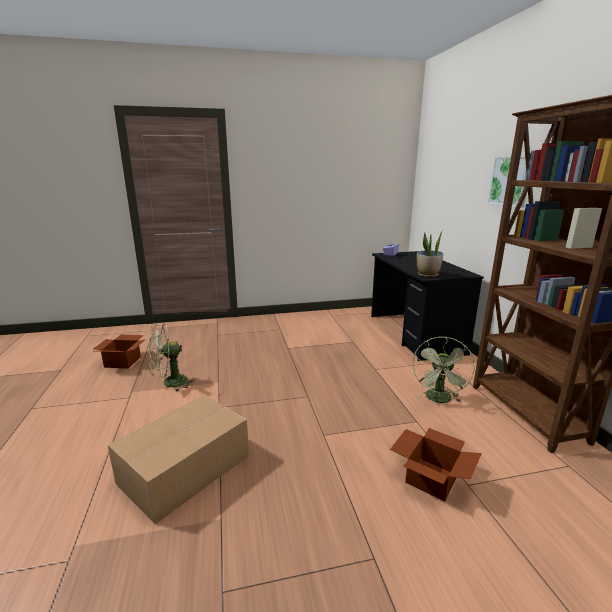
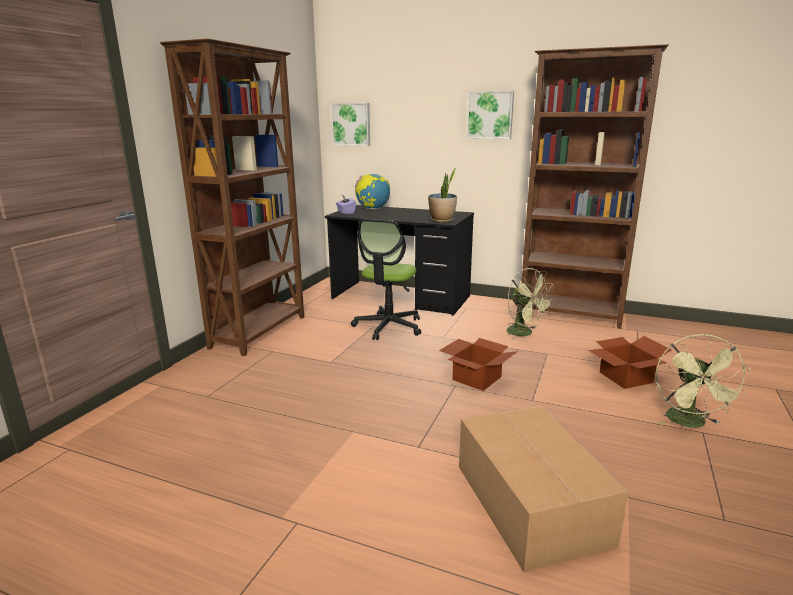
camera: 55 degrees left, 0 degrees up
cardboard box [93,335,146,369] -> cardboard box moved to [439,338,518,391]
green fan [148,323,196,392] -> green fan moved to [656,334,751,428]
none -> brown bookcase [160,38,304,356]
none -> picture [331,103,370,146]
none -> office chair [351,219,421,340]
none -> globe [355,174,390,210]

